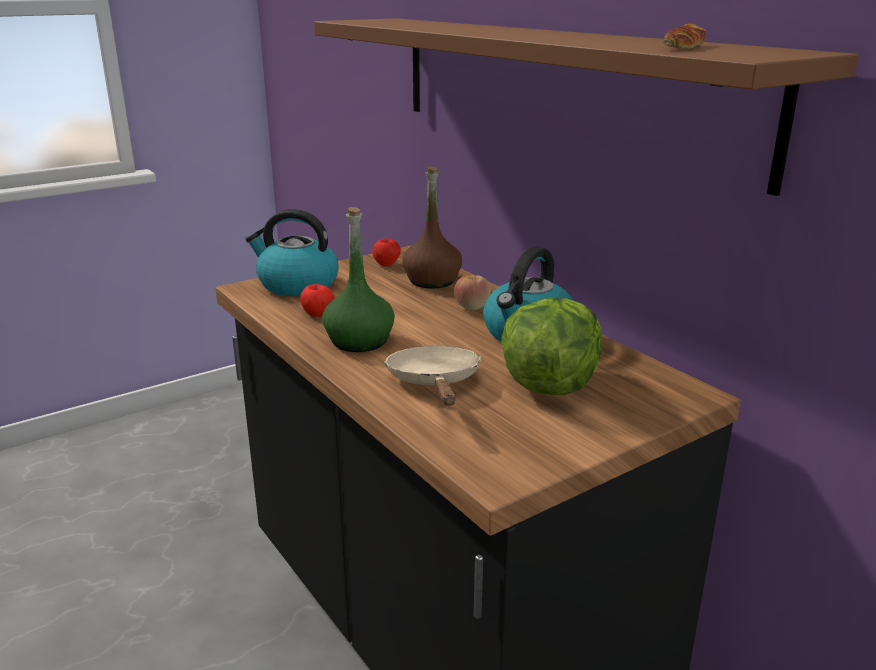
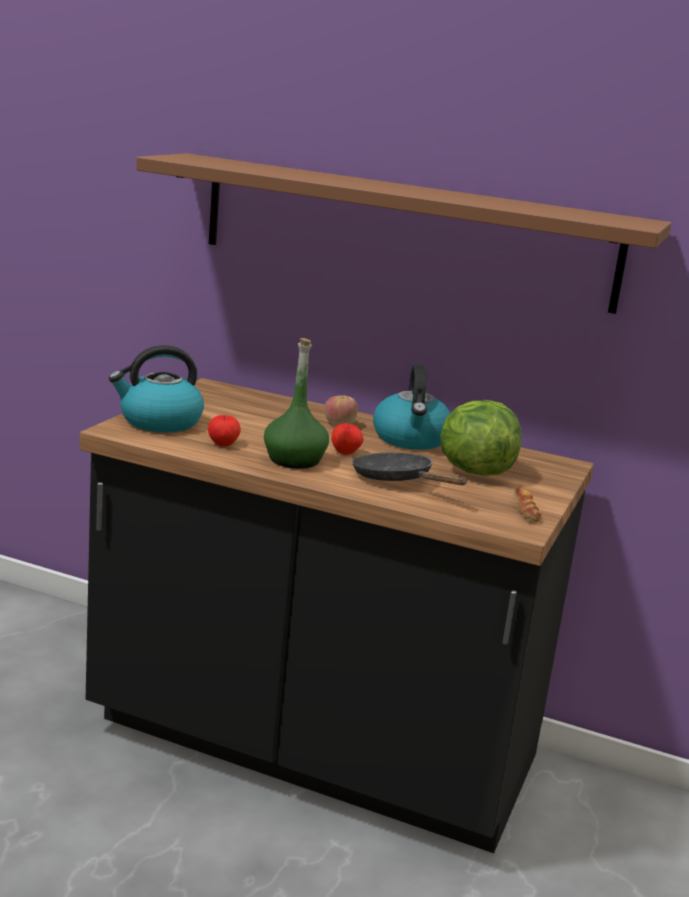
camera: 35 degrees left, 5 degrees down
apple [372,238,401,266] -> apple moved to [331,423,364,455]
beige frying pan [384,346,482,405] -> black frying pan [352,452,467,485]
brown bottle [402,167,462,288] -> none
bread [663,23,706,49] -> bread moved to [513,487,541,522]

